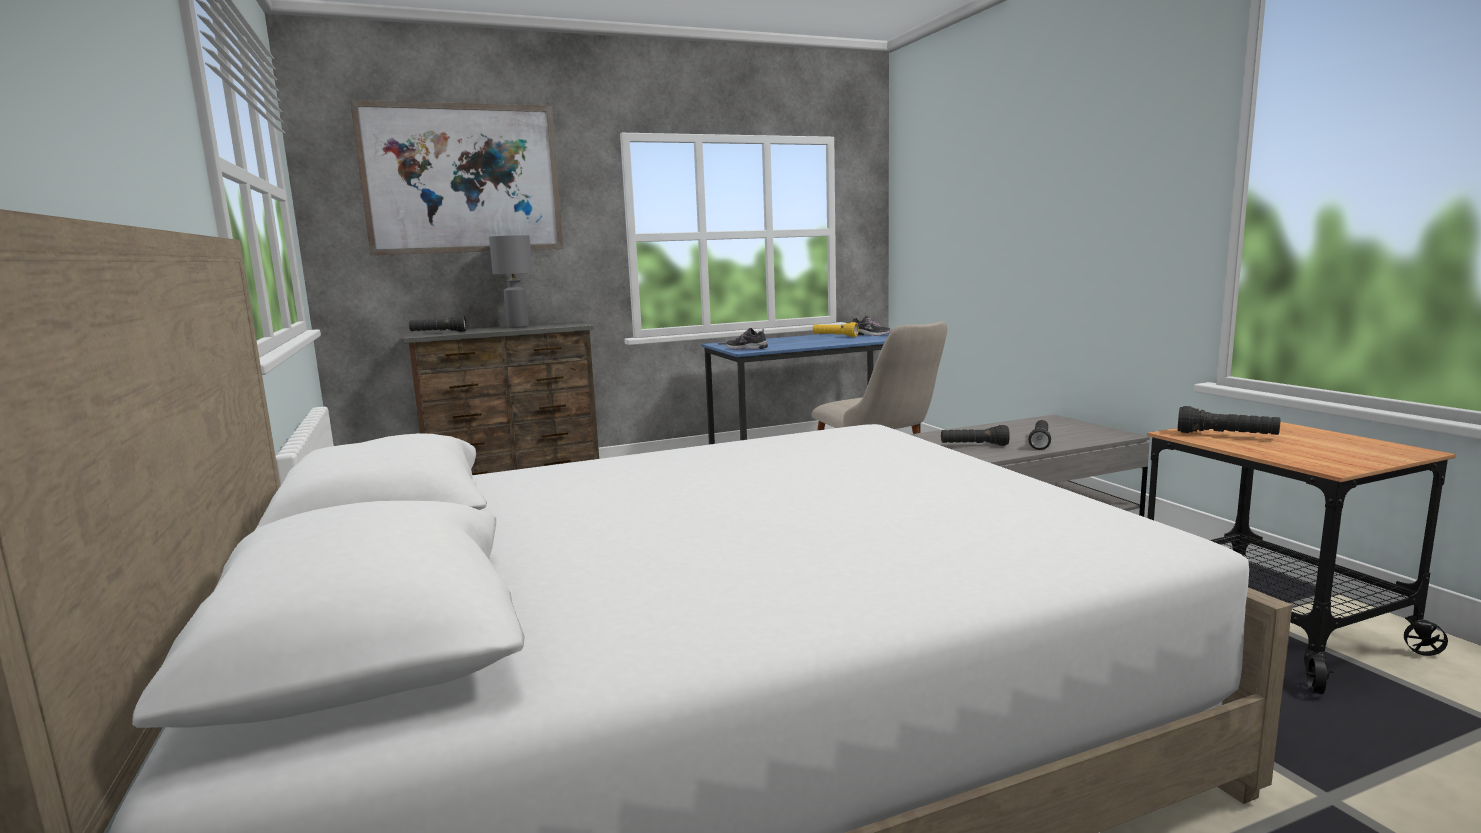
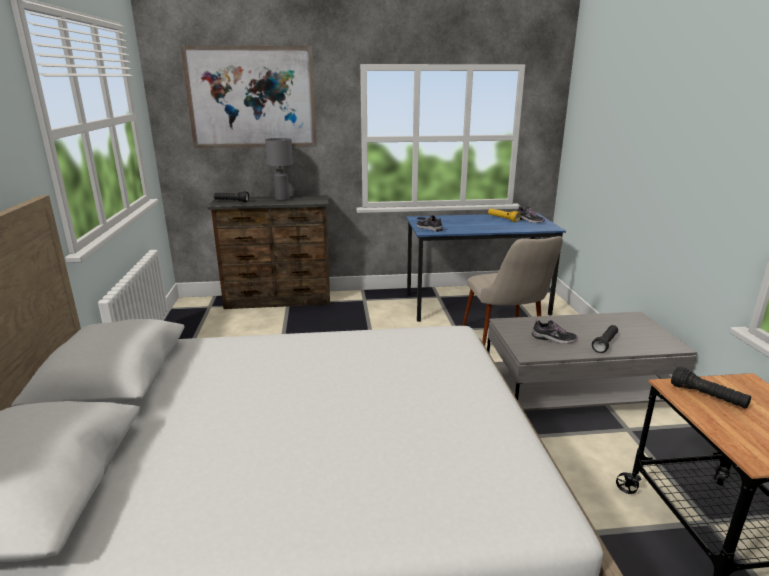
camera: 15 degrees right, 10 degrees up
black flashlight [941,425,1010,446] -> shoe [532,319,577,344]

